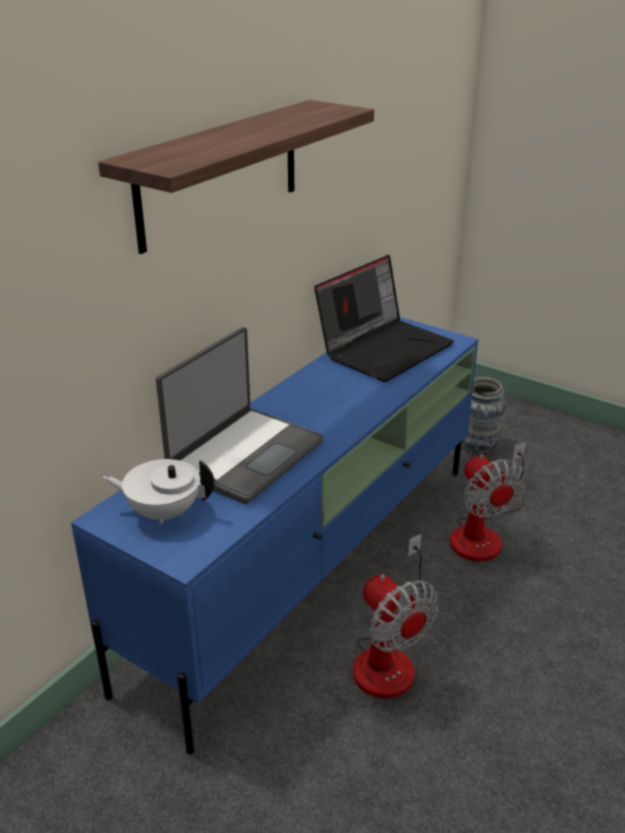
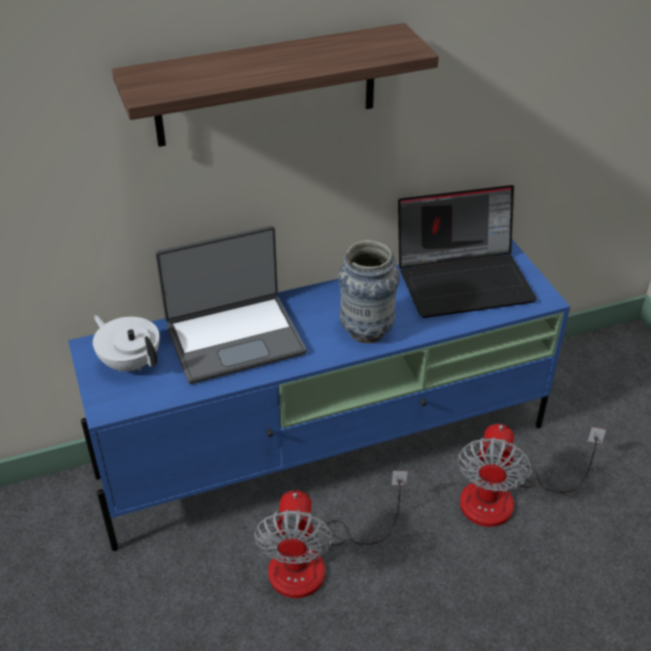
camera: 35 degrees right, 10 degrees up
vase [462,377,506,455] -> vase moved to [338,240,400,343]

